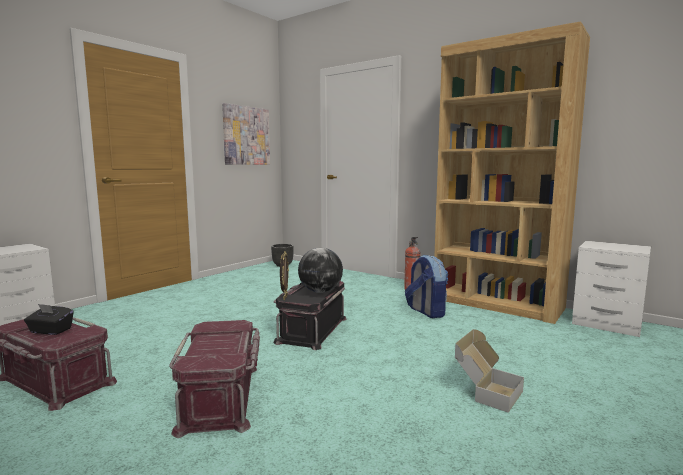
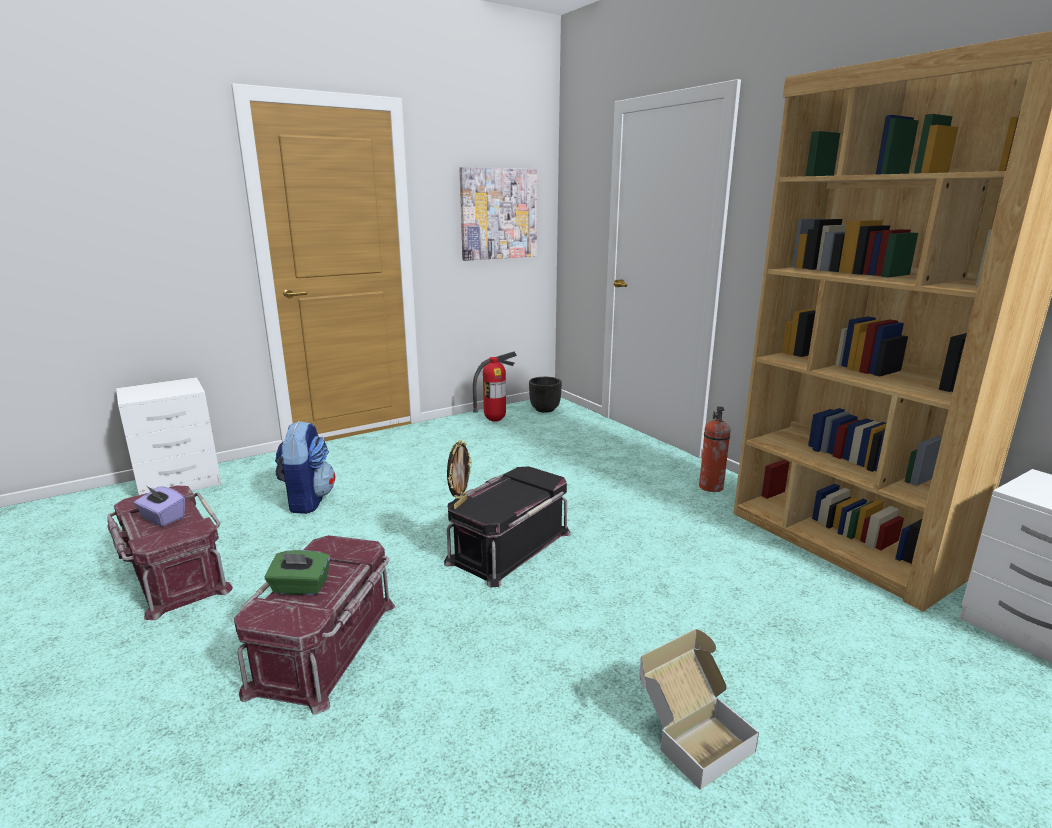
camera: 20 degrees right, 10 degrees up
black tissue box [24,304,74,335] -> purple tissue box [134,486,185,527]
globe [298,248,343,293] -> none
backpack [405,255,448,318] -> backpack moved to [275,421,335,514]
none -> green tissue box [265,550,330,595]
none -> fire extinguisher [473,352,517,422]

